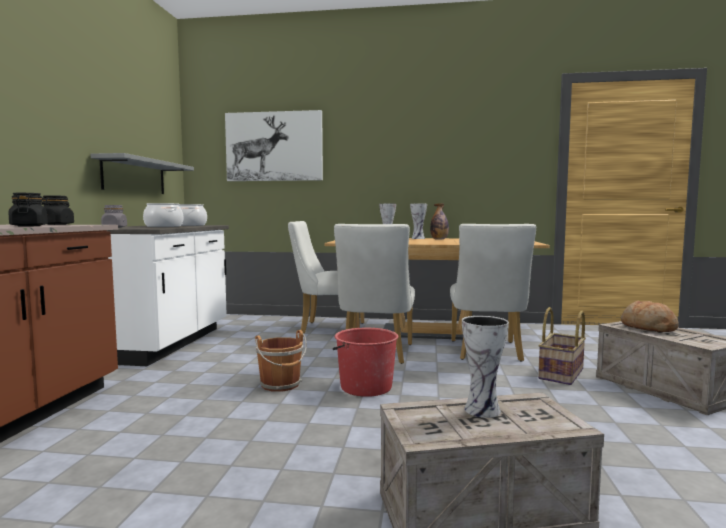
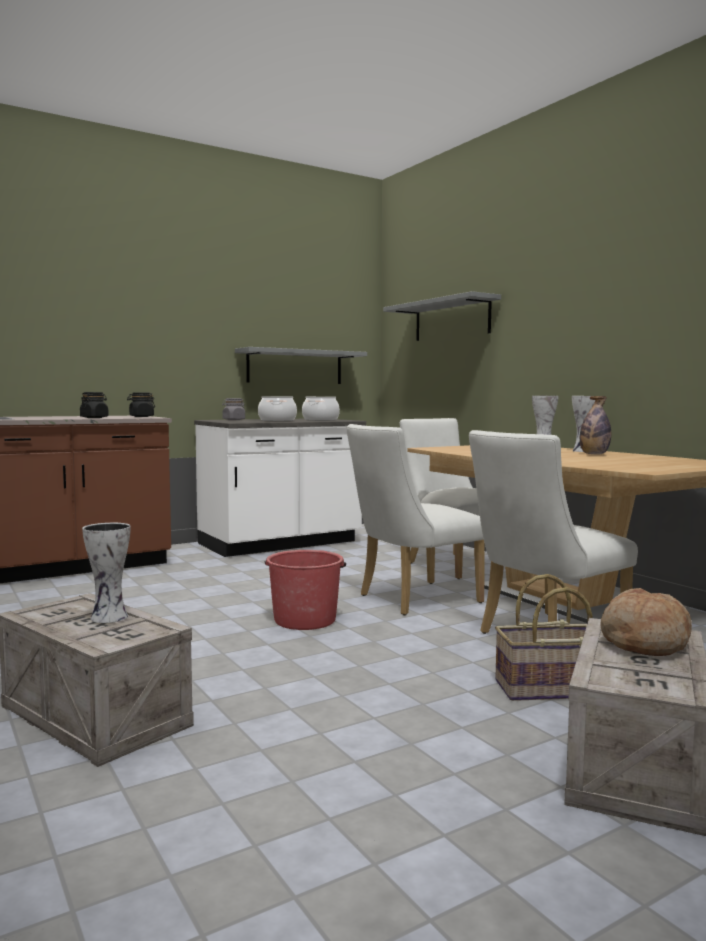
camera: 50 degrees right, 0 degrees up
picture [225,110,323,181] -> grey shelf [383,291,501,341]
brown bucket [255,330,307,392] -> none

